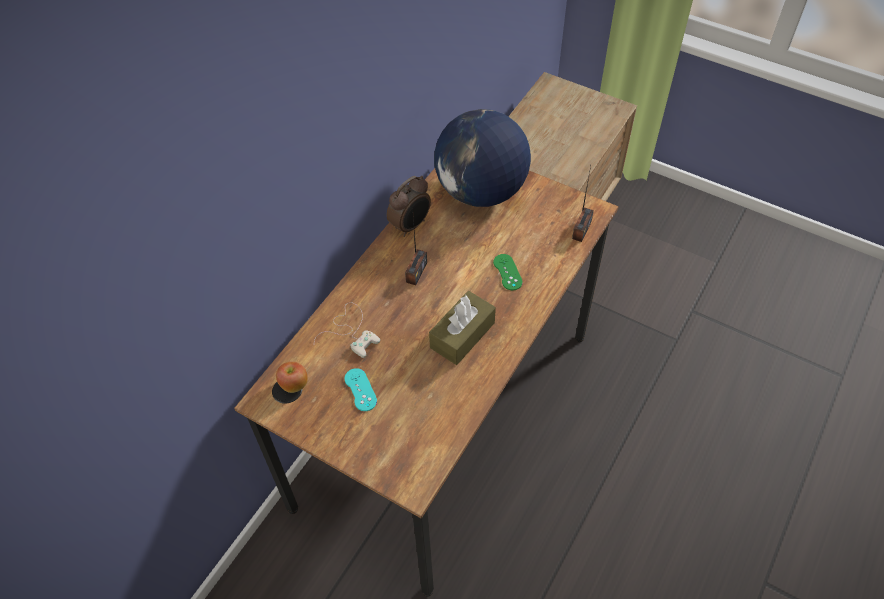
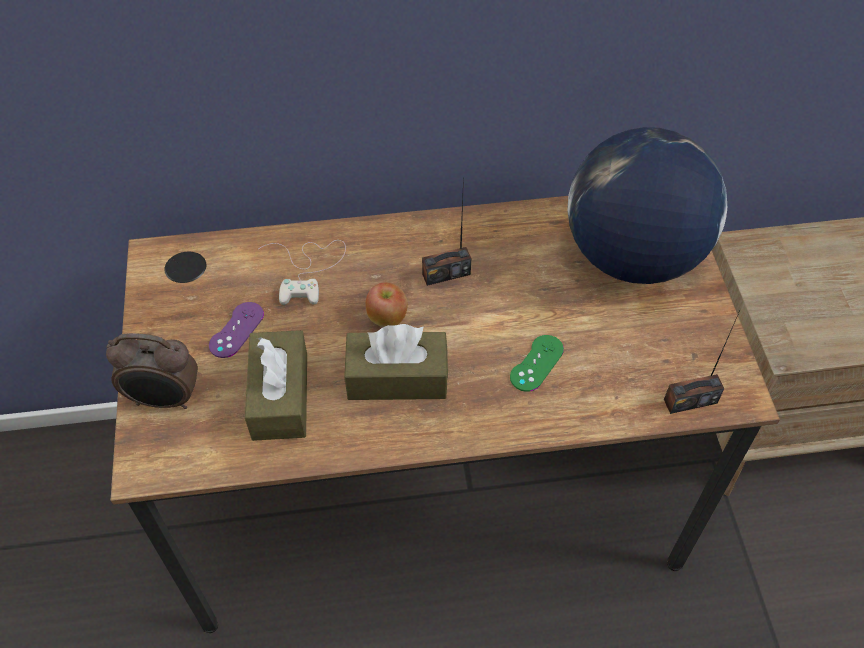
camera: 50 degrees right, 0 degrees up
apple [276,361,308,393] -> apple moved to [366,282,408,327]
turquoise game controller [344,368,377,411] -> purple game controller [209,302,264,358]
alarm clock [387,176,431,237] -> alarm clock moved to [106,333,198,409]
none -> brown tissue box [245,330,307,441]

